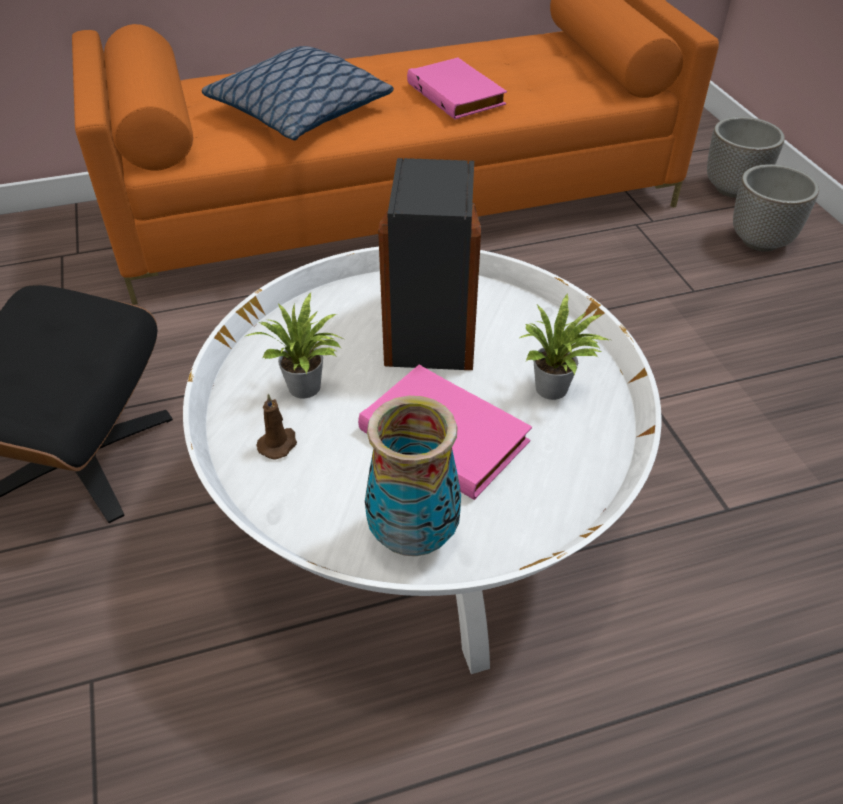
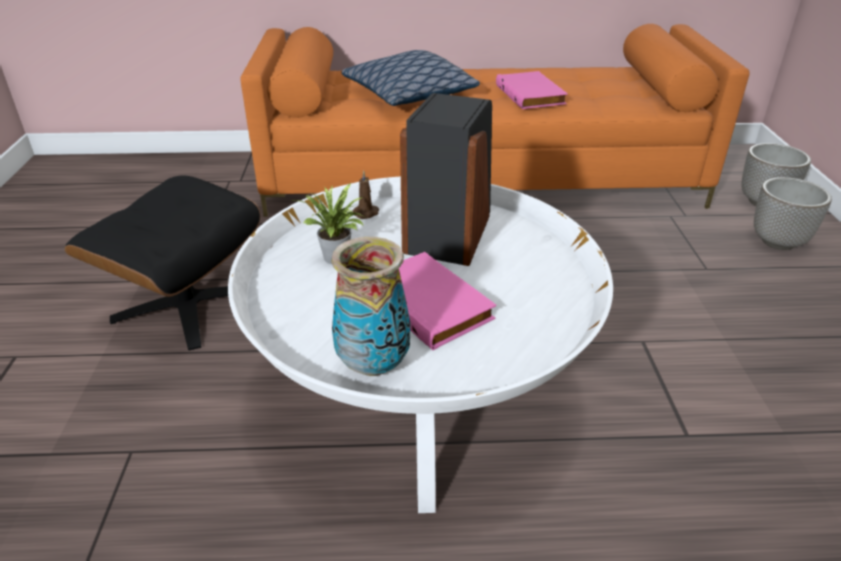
camera: 15 degrees right, 10 degrees down
brown candle [256,394,297,459] -> brown candle moved to [353,171,379,219]
potted plant [519,293,610,400] -> none

